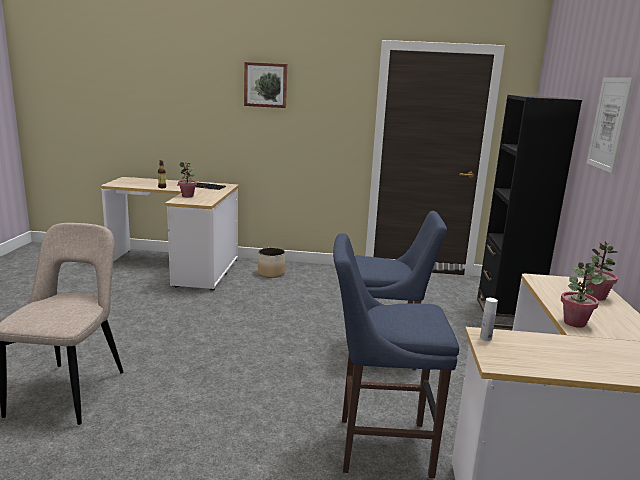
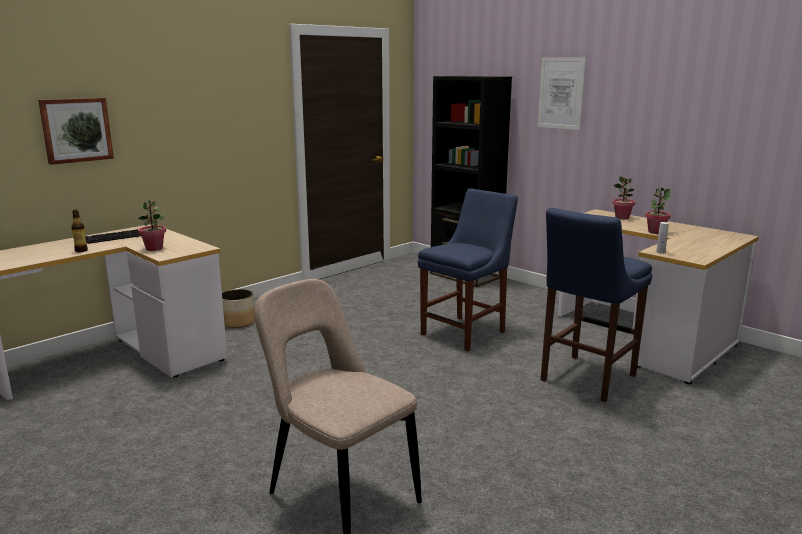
camera: 50 degrees left, 0 degrees up
picture [244,62,287,108] -> picture moved to [38,98,114,165]

